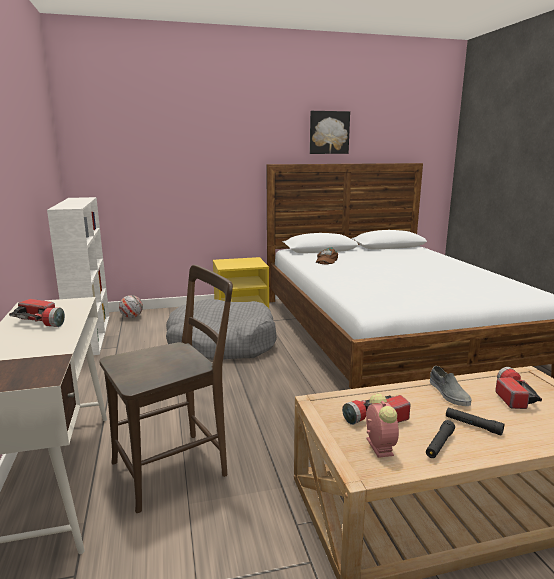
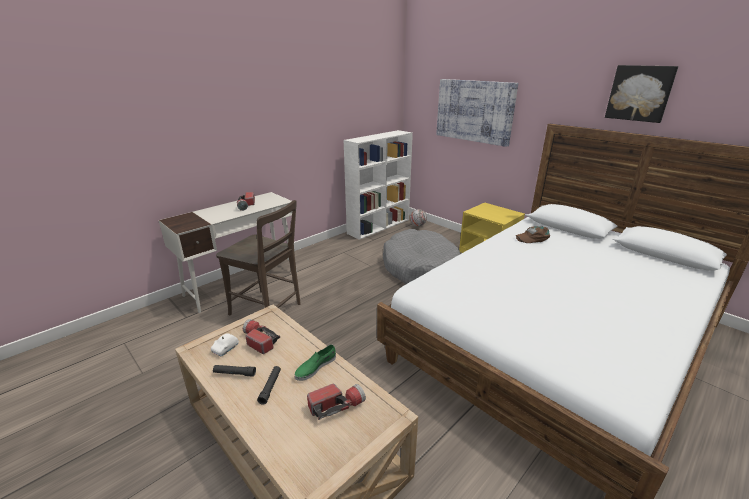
camera: 60 degrees right, 10 degrees up
alarm clock [366,393,399,458] -> white toy car [211,333,239,357]
grey shoe [430,366,471,406] -> green shoe [295,345,336,381]
none -> picture [436,79,518,147]

